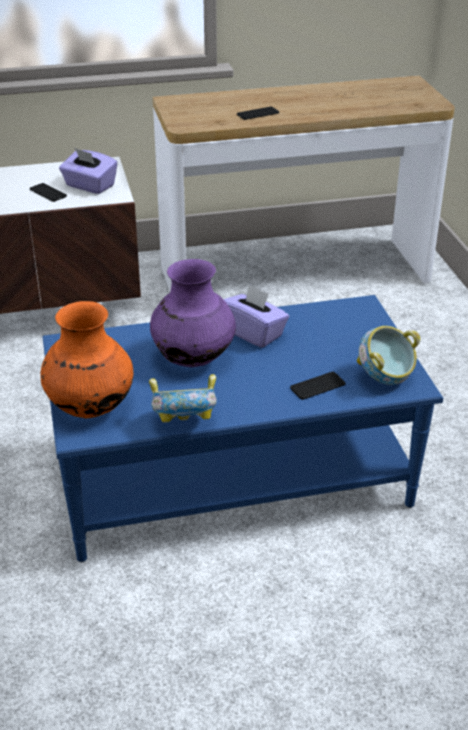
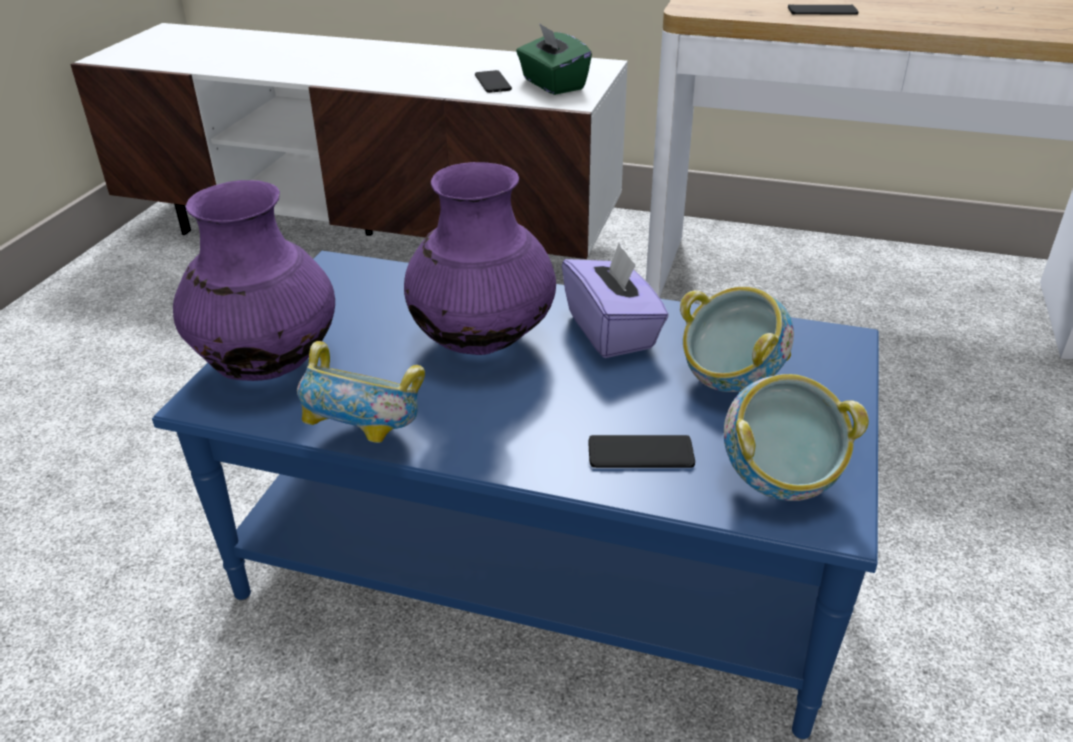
camera: 30 degrees right, 0 degrees up
orange vase [40,301,133,418] -> purple vase [173,180,335,381]
purple tissue box [59,148,118,194] -> green tissue box [516,23,592,95]
none -> bowl [680,287,794,392]

